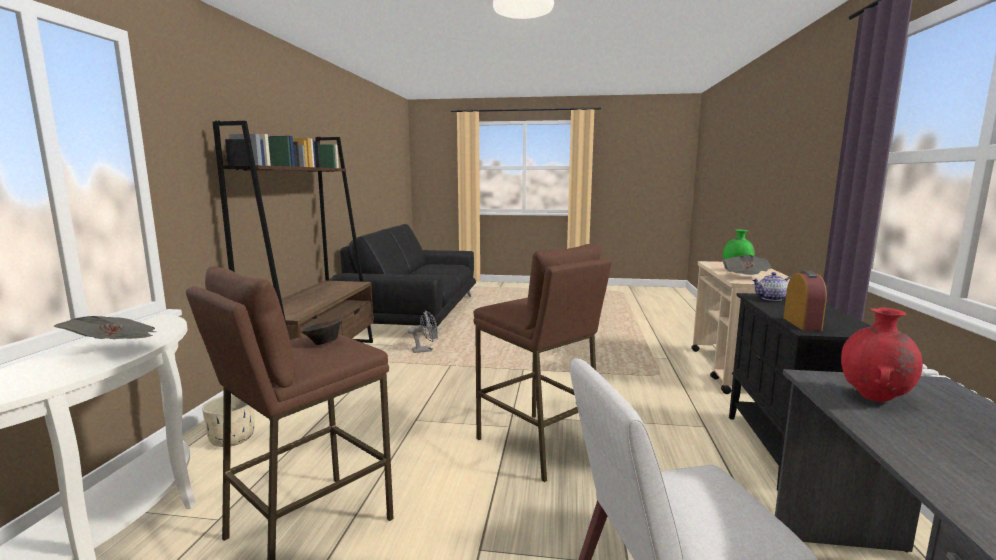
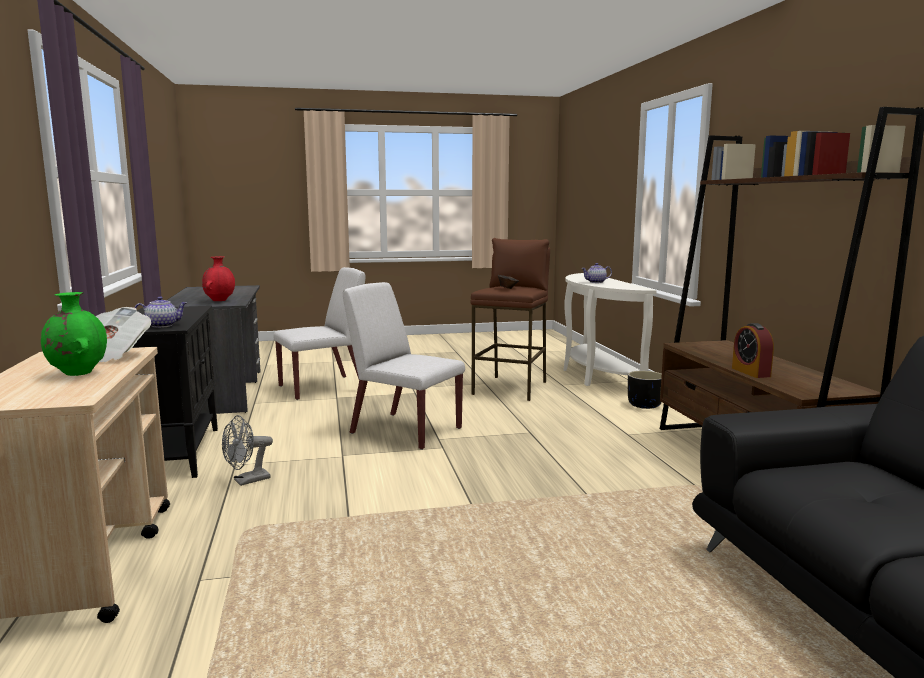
camera: 160 degrees right, 0 degrees up
newspaper [54,316,156,339] -> teapot [581,263,612,283]
beige planter [202,394,255,447] -> black planter [628,371,662,409]
grey fan [408,311,438,353] -> grey fan moved to [222,415,273,486]
brown stool [473,243,611,482] -> white chair [343,282,465,450]
alarm clock [783,271,827,331] -> alarm clock moved to [732,323,774,378]

